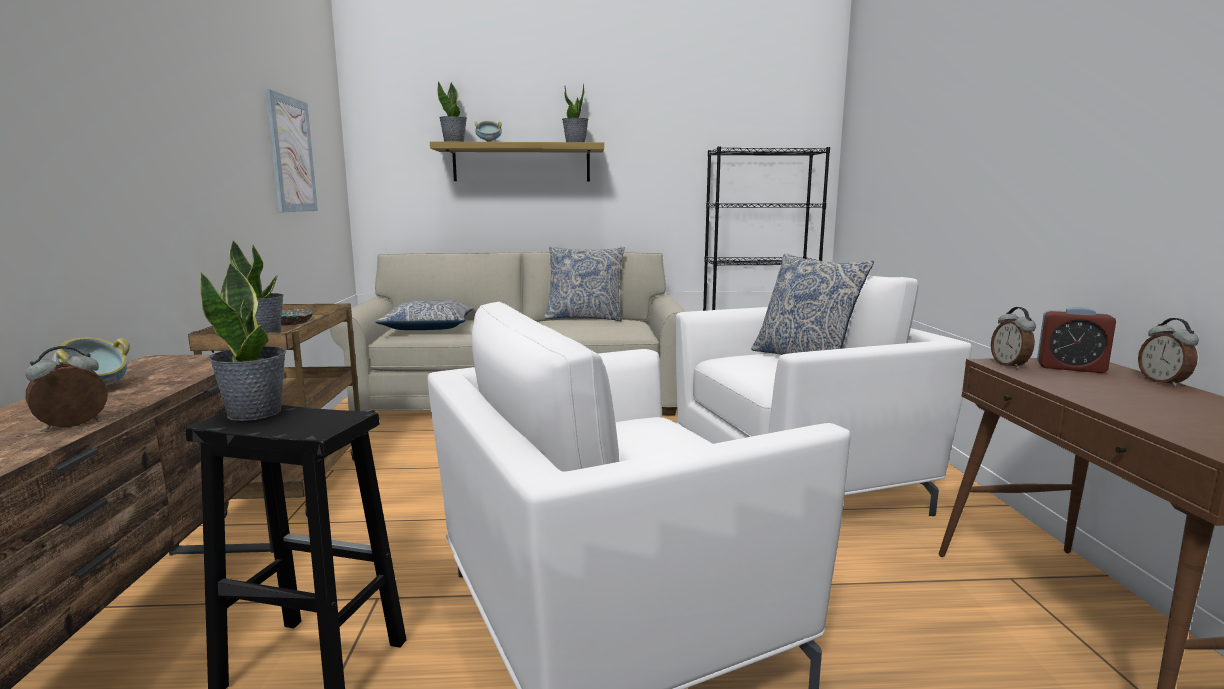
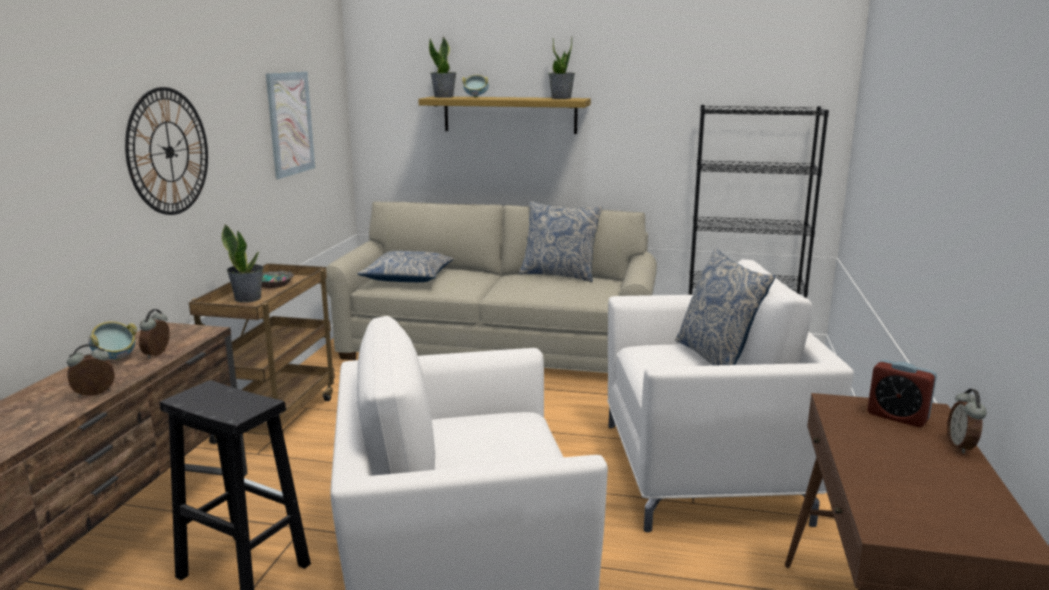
camera: 15 degrees right, 5 degrees up
potted plant [200,262,286,421] -> none
alarm clock [991,307,1036,369] -> alarm clock moved to [139,309,170,359]
none -> wall clock [125,87,208,215]

